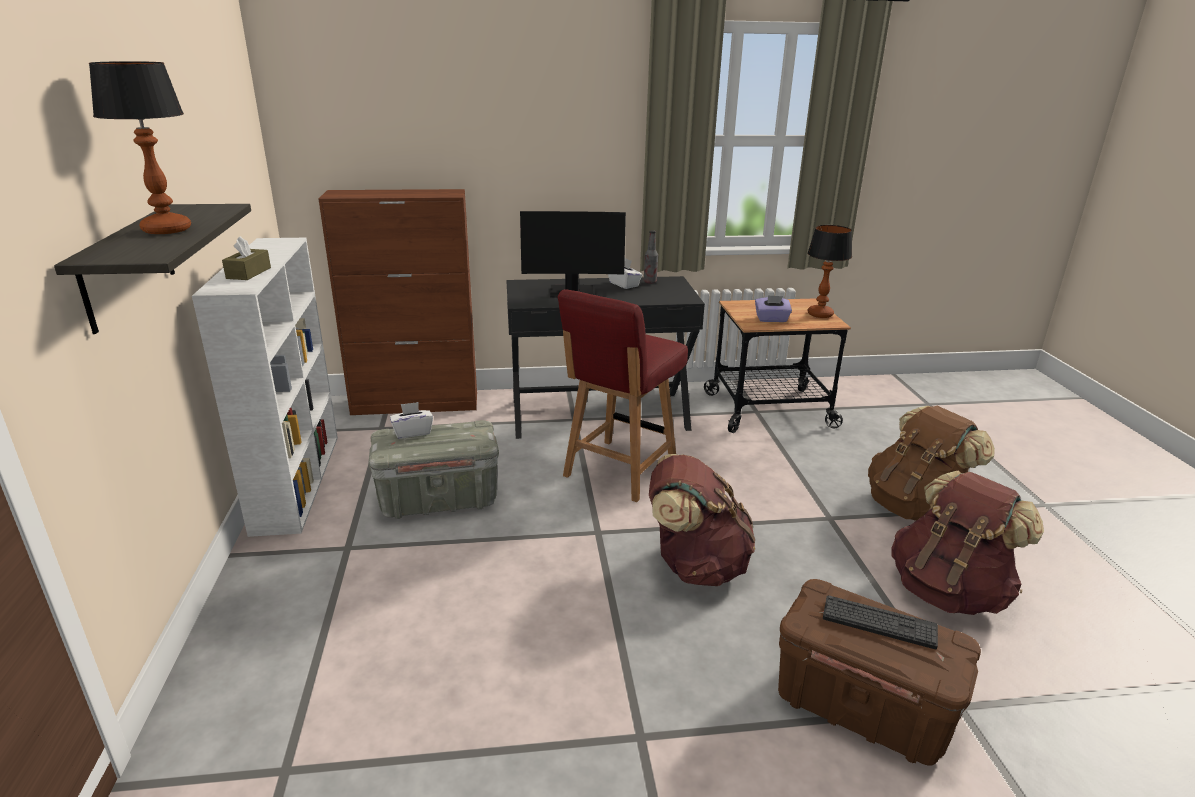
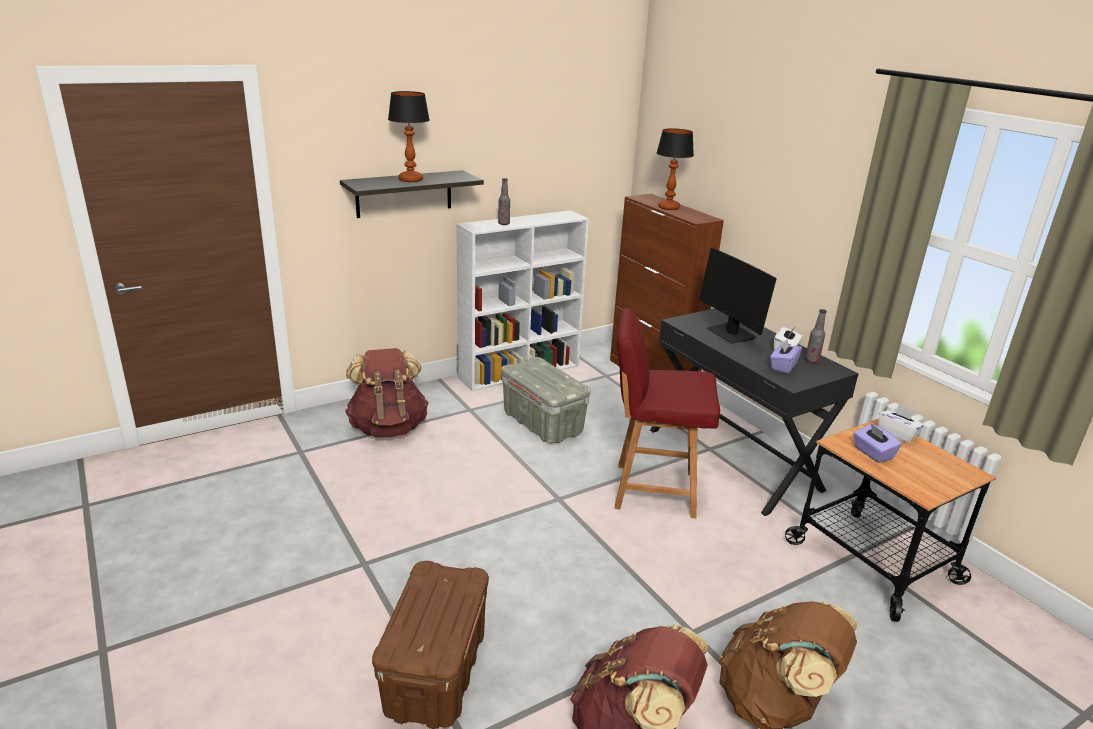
camera: 65 degrees right, 0 degrees up
brown tissue box [222,236,271,280] -> bottle [498,178,510,225]
white tissue box [390,402,433,439] -> white tissue box moved to [879,404,924,443]
brown backpack [649,454,755,586] -> brown backpack moved to [345,348,429,438]
table lamp [807,225,852,318] -> table lamp moved to [656,128,694,210]
keyboard [823,595,938,649] -> none
none -> purple tissue box [770,338,802,374]

